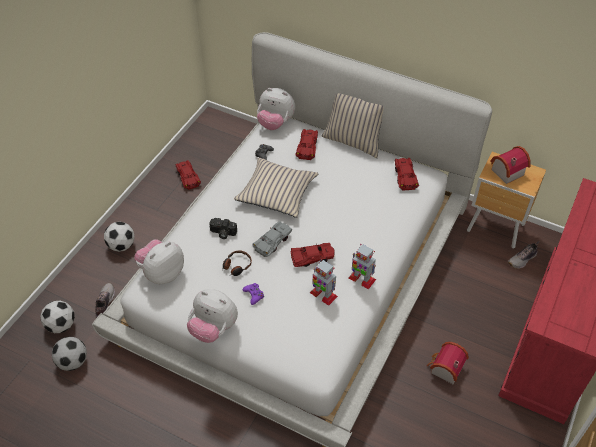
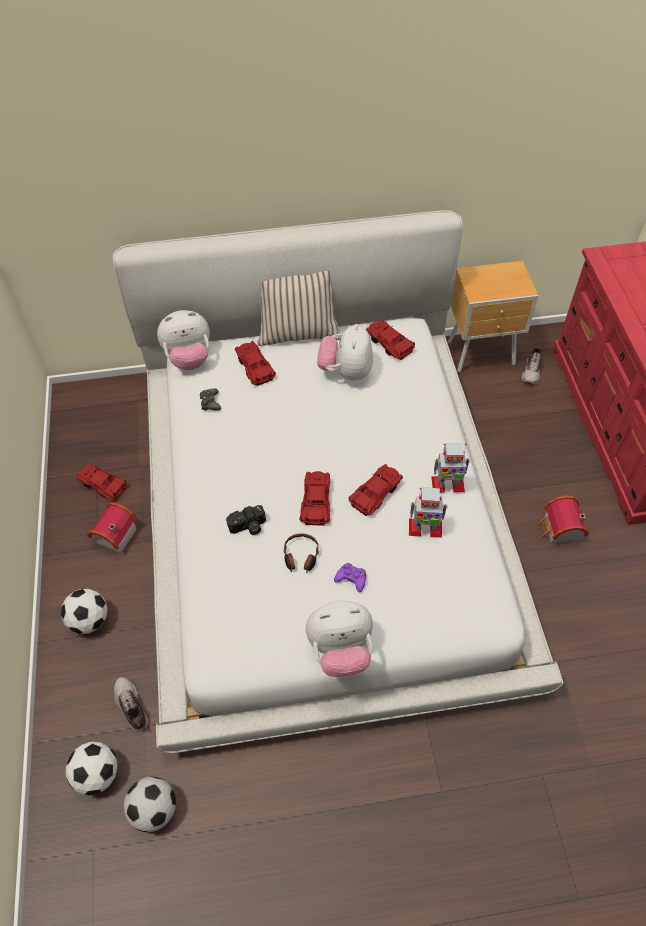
camera: 35 degrees left, 5 degrees up
plush toy [134,239,184,284] -> plush toy moved to [317,324,373,380]
beige pillow [234,158,318,218] -> none
grey toy car [252,221,292,257] -> red toy car [299,471,330,526]
toy house [491,146,531,184] -> toy house moved to [87,502,137,553]

